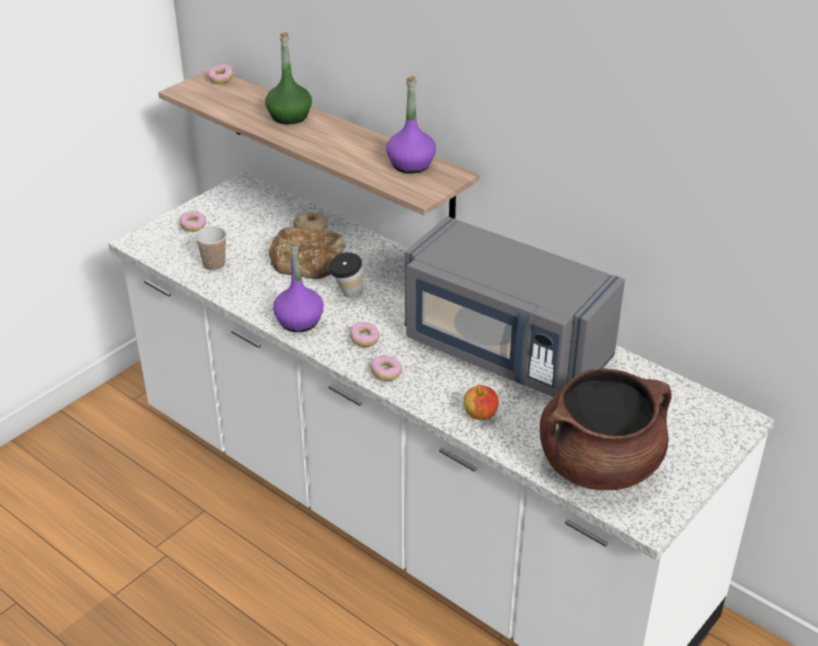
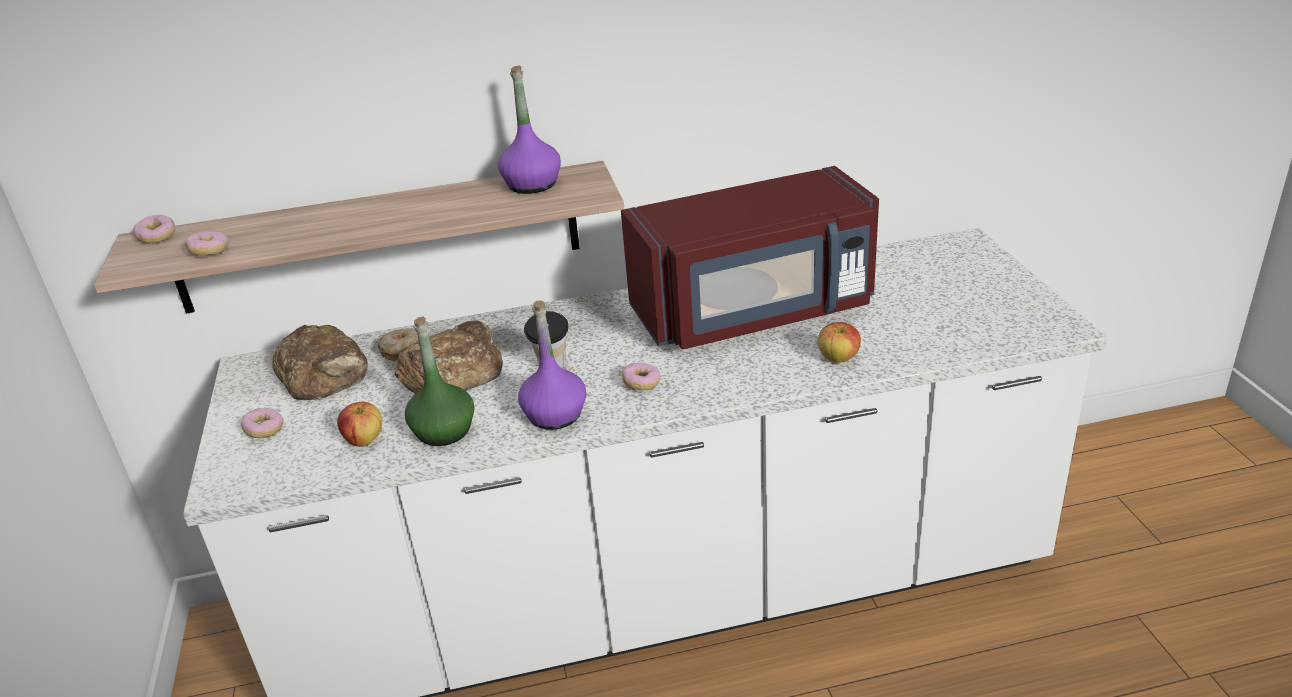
camera: 50 degrees left, 5 degrees down
cup [195,226,227,271] -> apple [337,402,382,447]
green bottle [265,32,312,124] -> green bottle moved to [405,317,475,446]
donut [370,355,402,381] -> donut moved to [185,231,229,256]
grey microwave [405,216,625,397] -> red microwave [621,166,879,349]
brown cooking pot [540,368,672,490] -> none
none -> bread [272,325,367,400]

